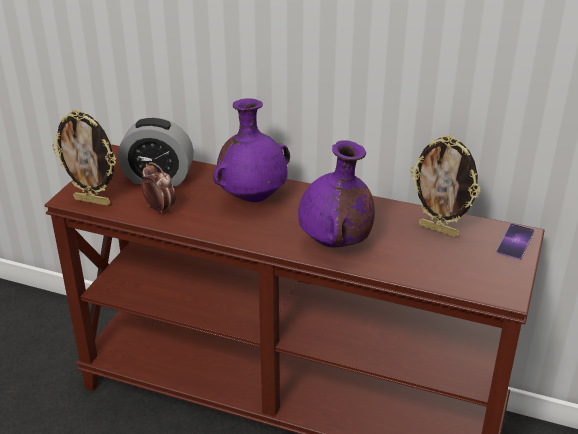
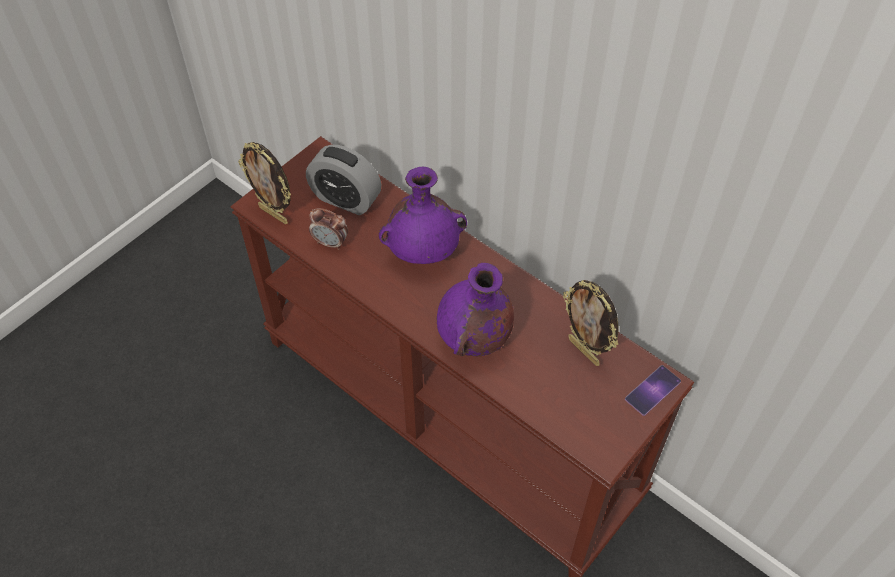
camera: 20 degrees right, 20 degrees up
alarm clock [141,162,176,215] -> alarm clock turned 135 degrees clockwise [309,208,348,250]

